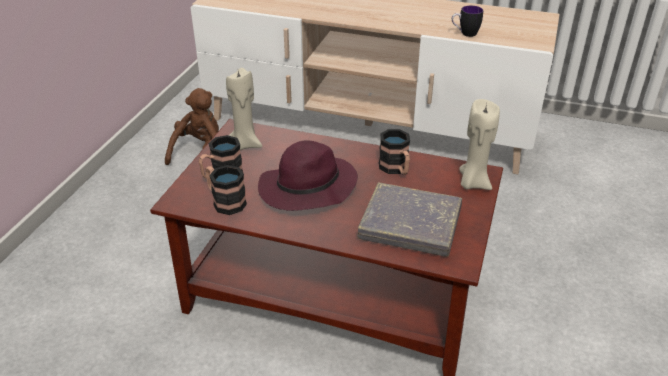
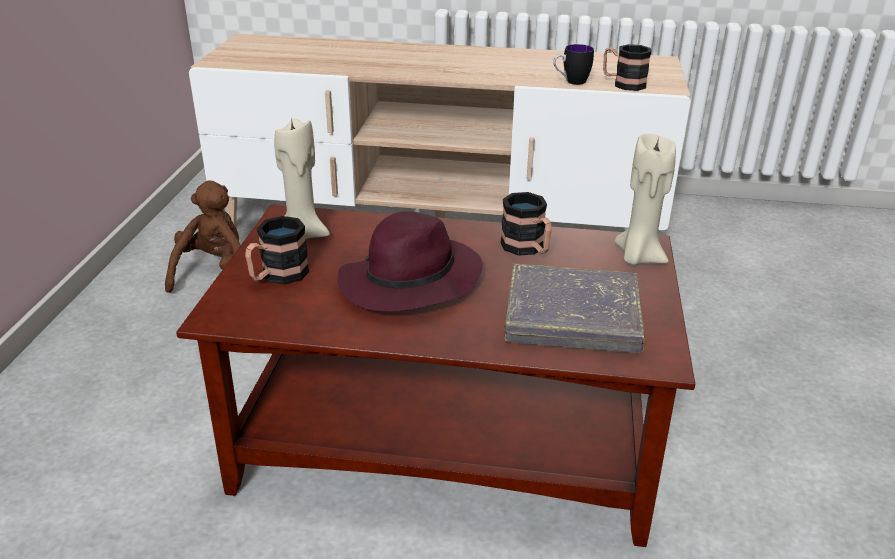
camera: 10 degrees left, 5 degrees down
mug [205,165,247,215] -> mug moved to [603,44,651,91]

